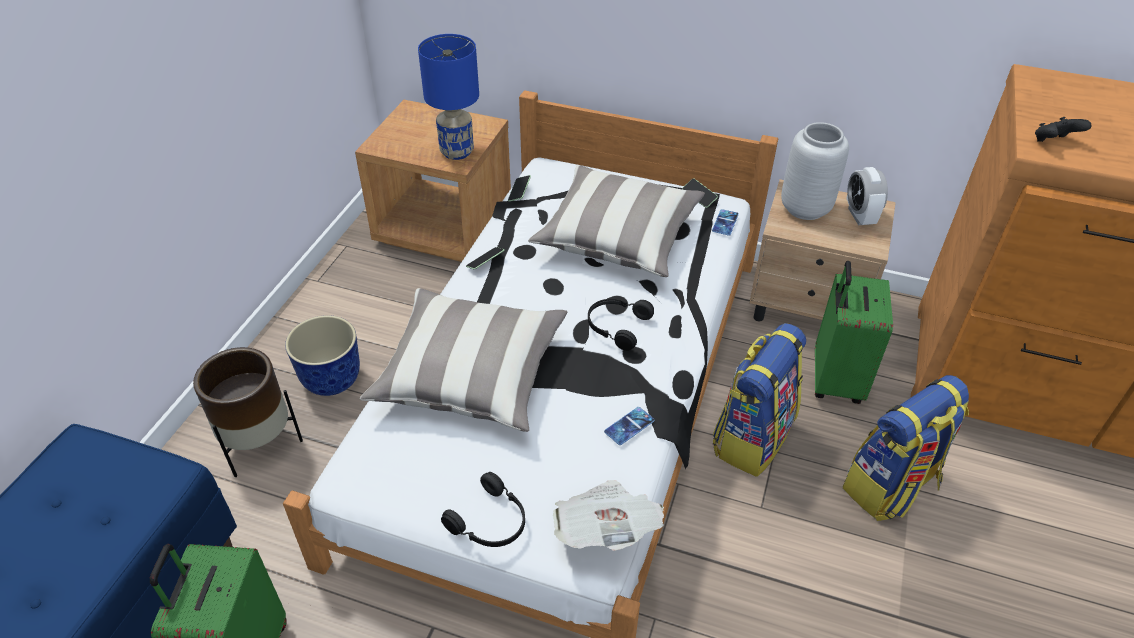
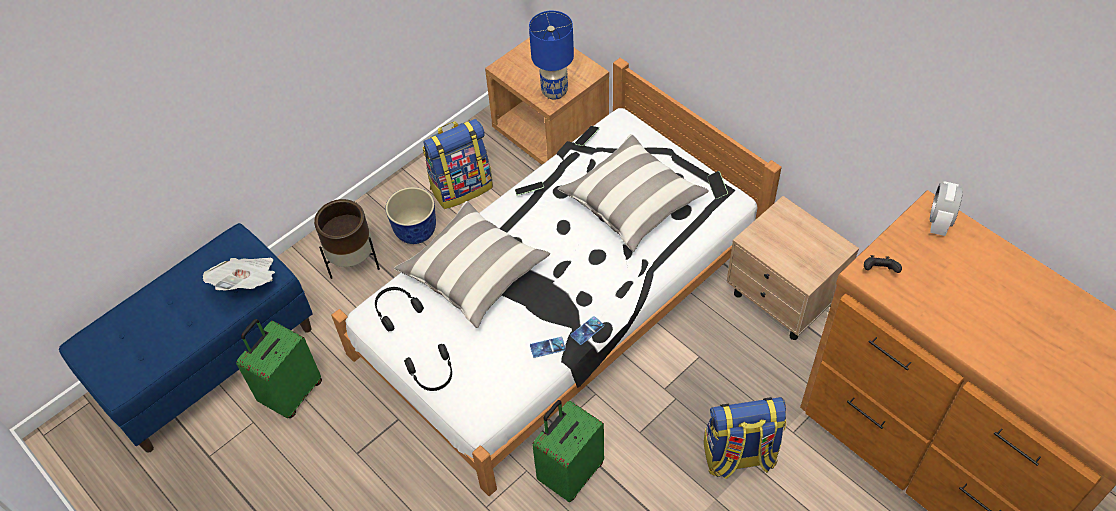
camera: 30 degrees right, 10 degrees up
newspaper [553,480,664,551] -> newspaper moved to [203,258,275,291]
black headphones [588,299,654,351] -> black headphones moved to [375,287,424,332]
phone [712,209,739,236] -> phone moved to [570,316,604,345]
backpack [713,323,806,477] -> backpack moved to [423,119,493,209]
grey vase [781,122,849,220] -> none
green suitcase [815,261,893,404] -> green suitcase moved to [532,400,604,503]
alarm clock [846,167,888,225] -> alarm clock moved to [930,181,963,236]

